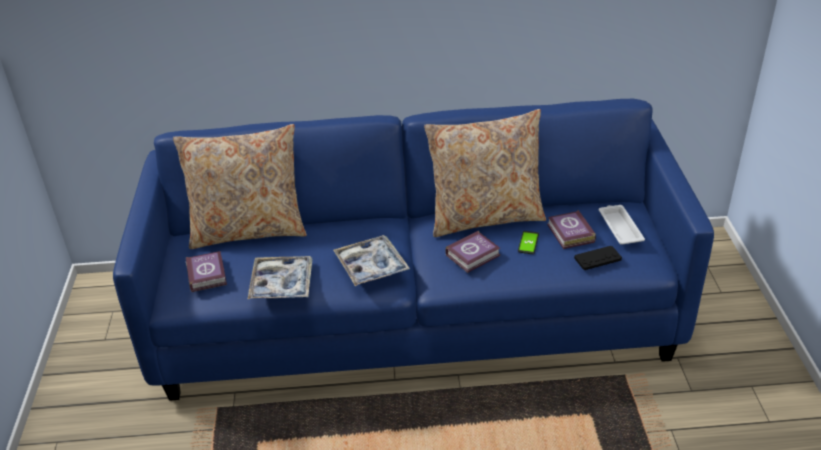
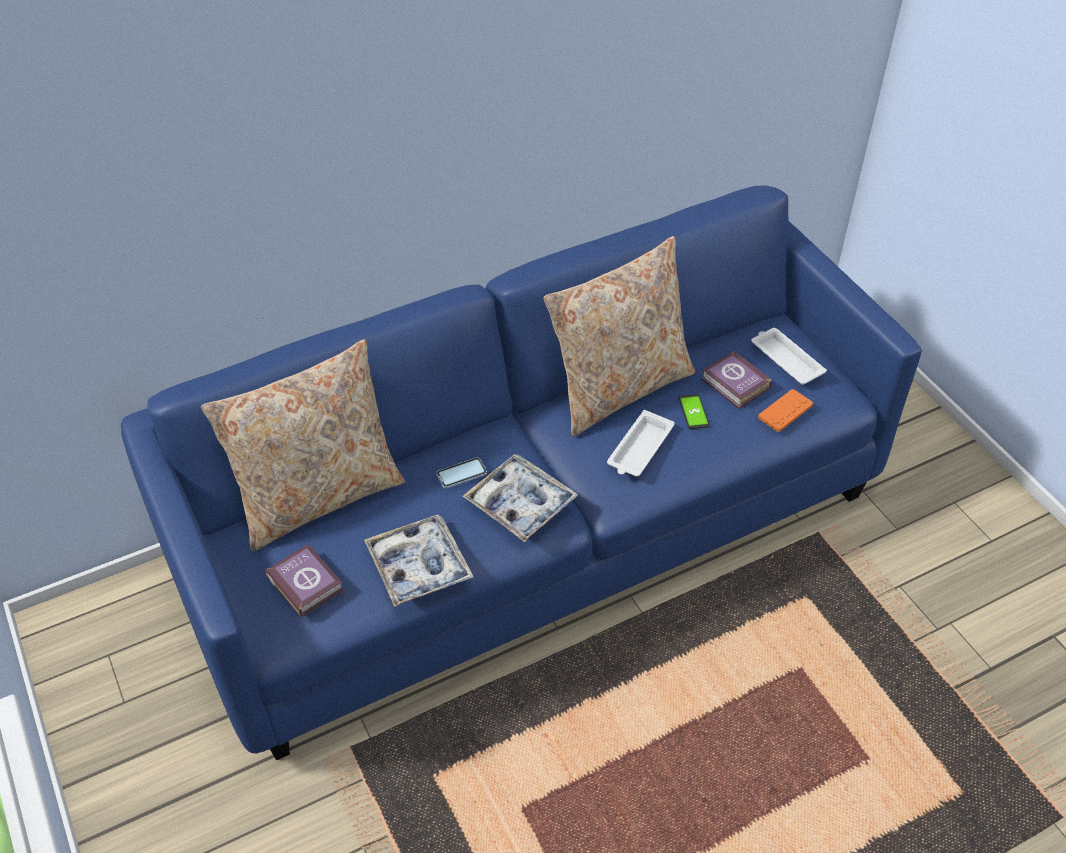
camera: 25 degrees left, 10 degrees up
book [445,230,500,273] -> white tray [607,410,674,477]
black game controller [574,246,622,270] -> orange game controller [758,389,813,432]
none -> phone [436,457,487,489]

